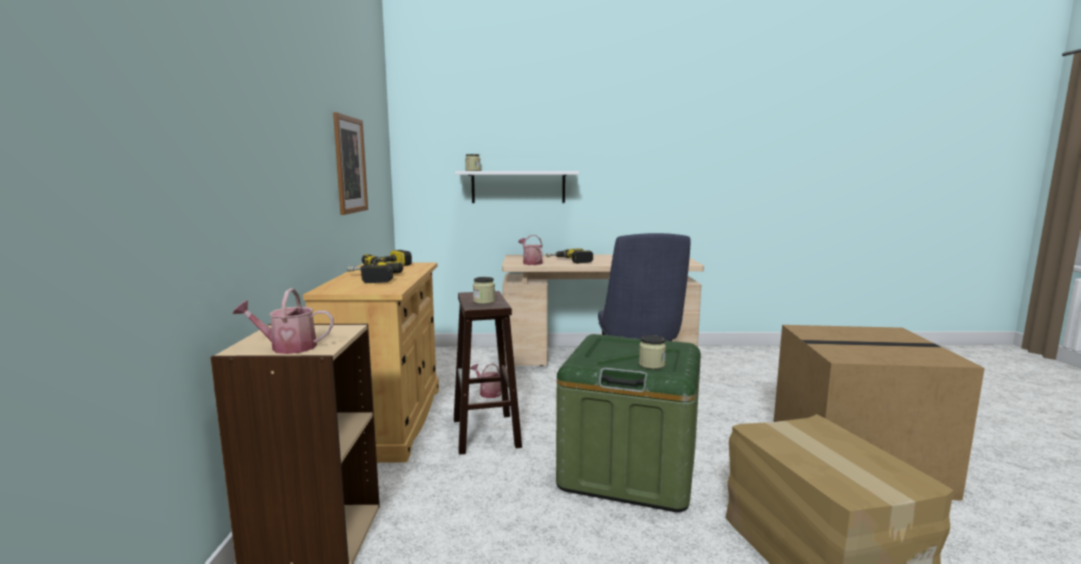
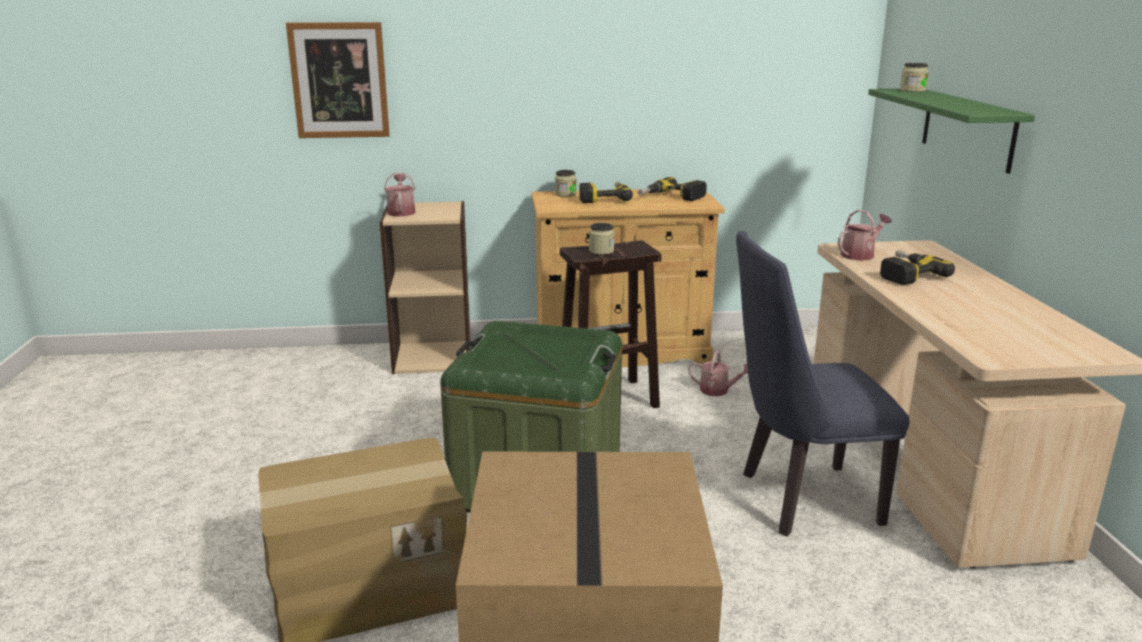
camera: 85 degrees right, 10 degrees up
picture [333,112,368,215] -> picture moved to [286,22,390,138]
white shelf [455,171,580,203] -> green shelf [868,89,1035,174]
watering can [470,363,501,398] -> watering can turned 75 degrees clockwise [688,351,748,396]
jar [639,335,666,369] -> jar moved to [555,170,577,197]

